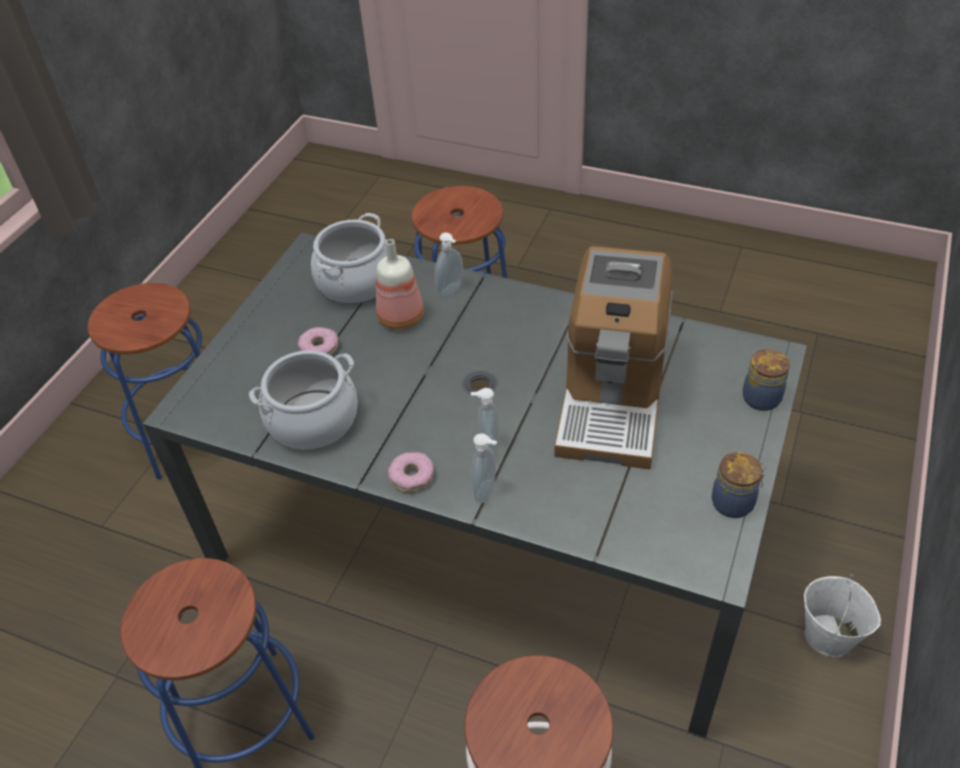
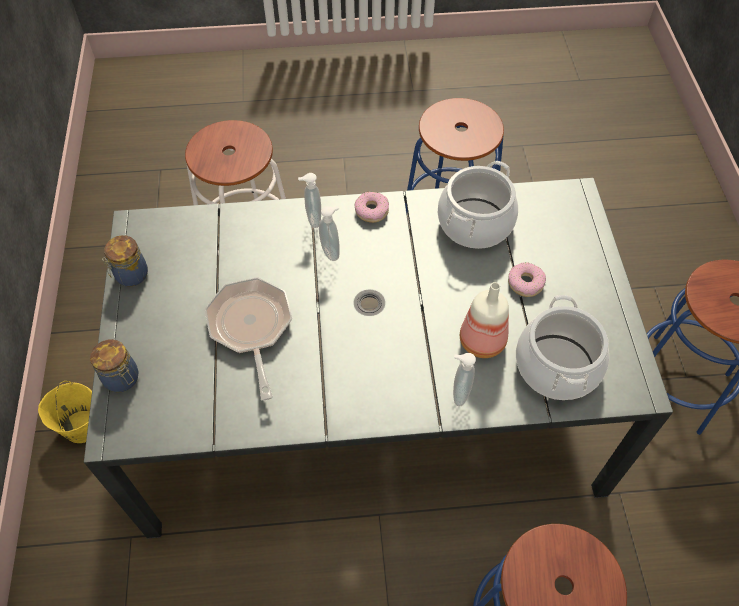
camera: 150 degrees right, 10 degrees up
coffee machine [554,246,673,469] -> frying pan [205,277,292,401]
white bucket [804,574,881,657] -> yellow bucket [38,381,92,443]

